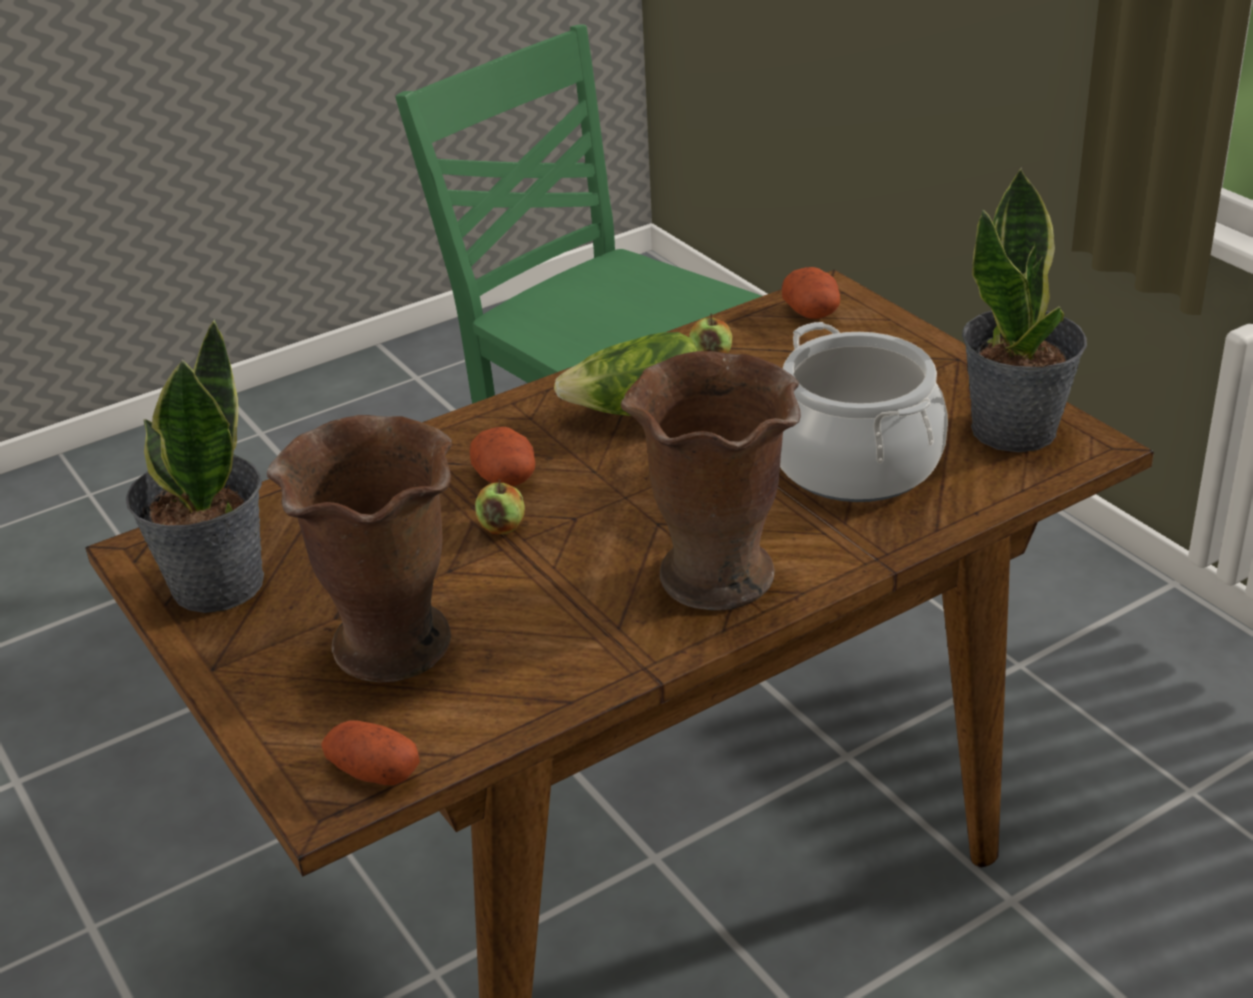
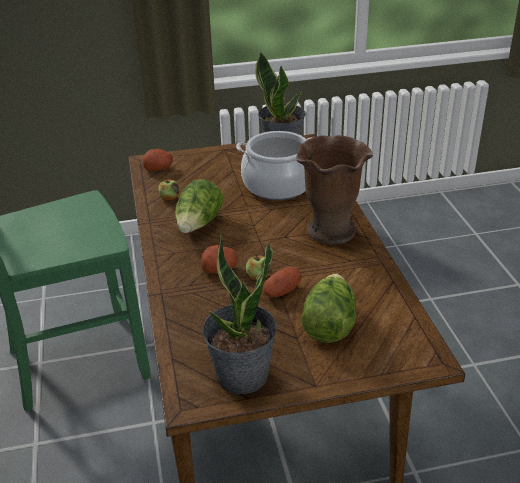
camera: 70 degrees left, 0 degrees up
brown vase [267,415,452,682] -> lettuce [301,274,356,343]
potato [321,720,420,785] -> potato moved to [262,266,302,297]

